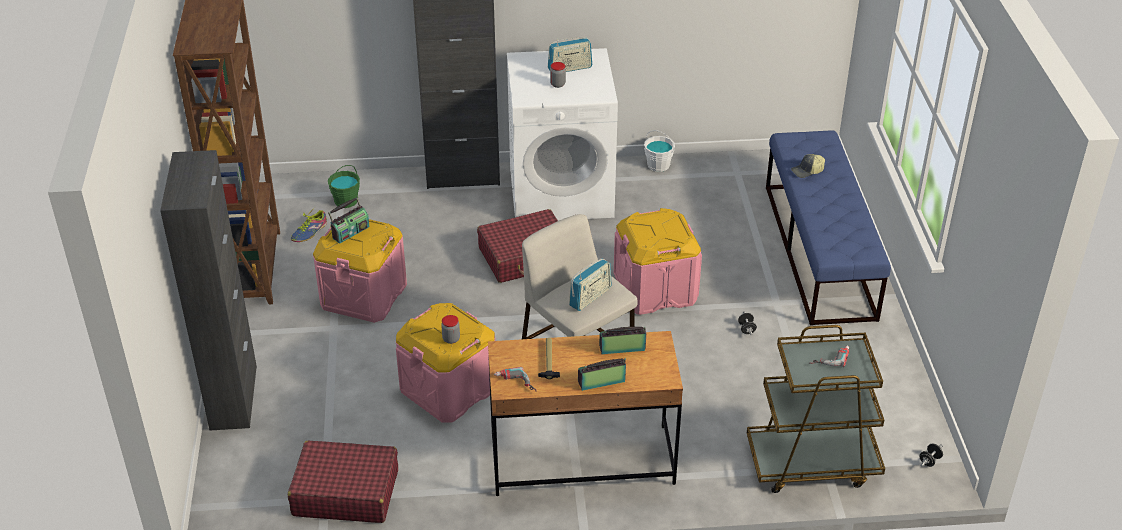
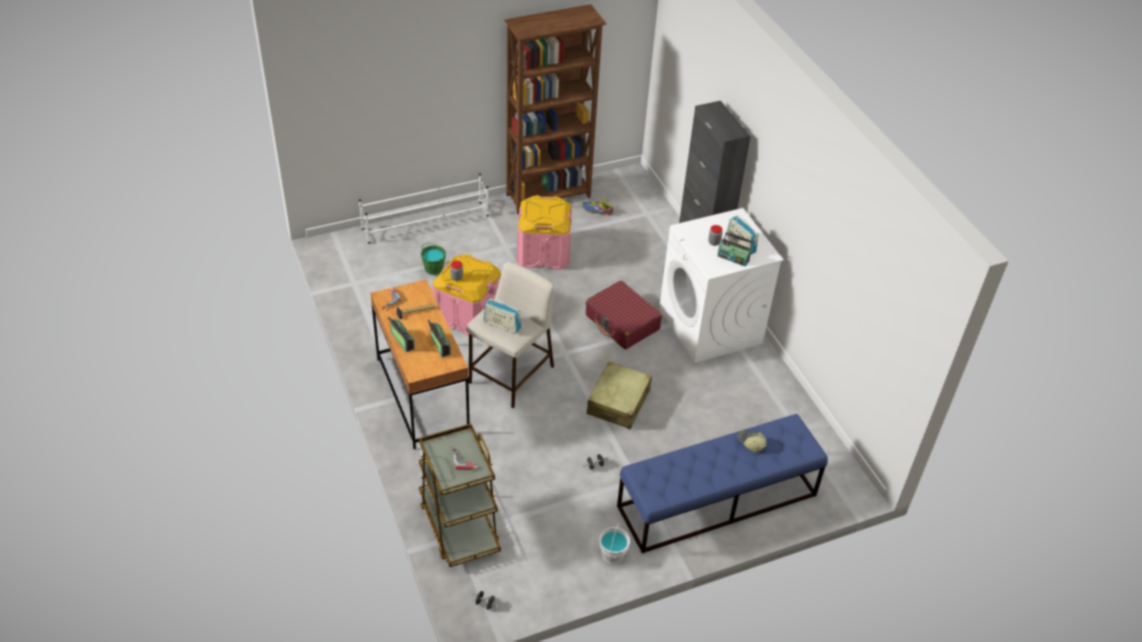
camera: 70 degrees right, 5 degrees up
black cabinet [160,150,257,430] -> white shoe rack [359,173,489,244]
red suitcase [288,441,398,523] -> none
green bucket [328,165,360,208] -> green bucket moved to [421,243,446,275]
radio [328,197,370,244] -> radio moved to [718,232,753,267]
pink storage box [614,208,702,315] -> beige suitcase [587,361,652,429]
white bucket [644,130,675,172] -> white bucket moved to [599,523,630,564]

